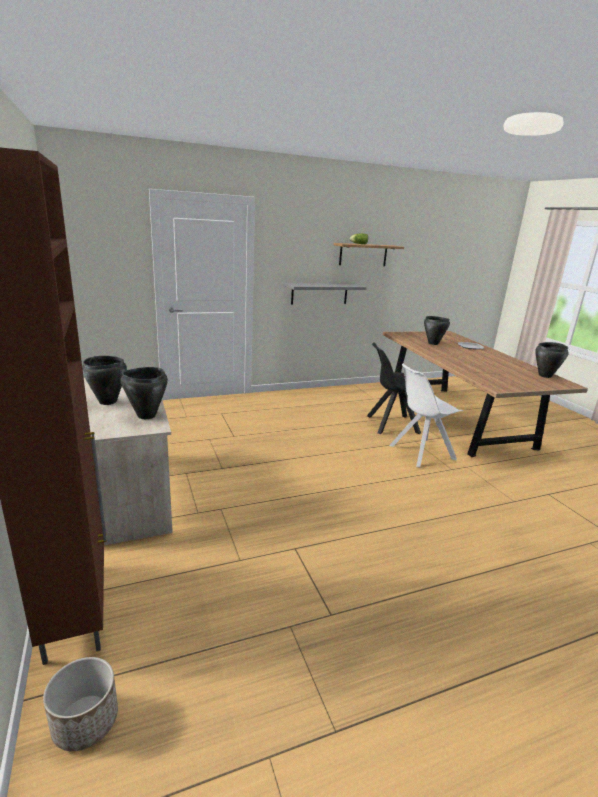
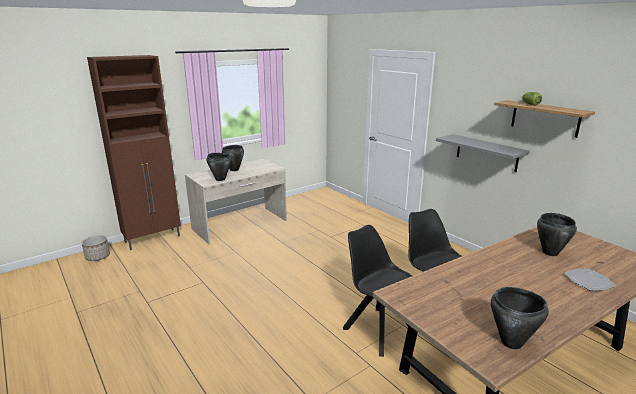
camera: 75 degrees right, 0 degrees up
white chair [389,364,463,468] -> black chair [343,225,412,357]

